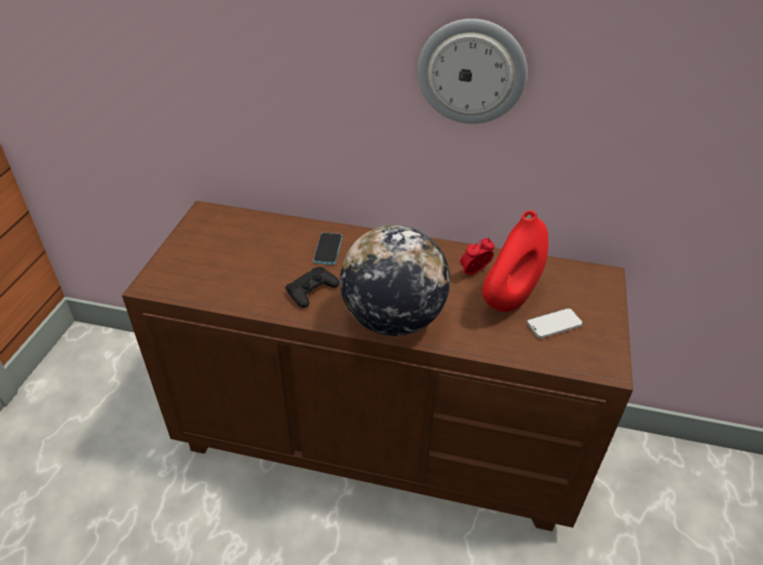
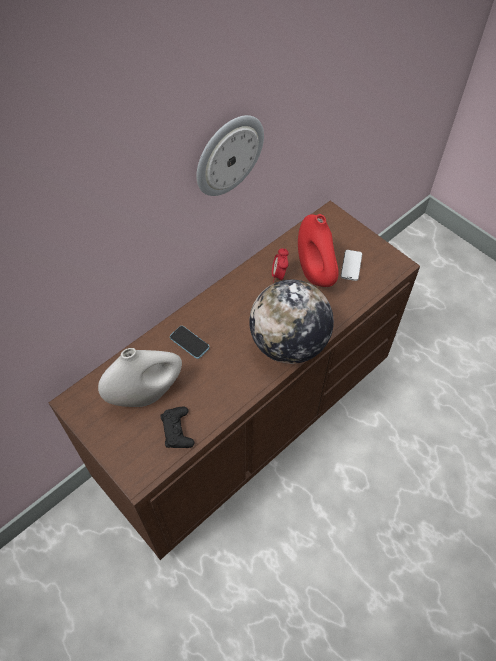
camera: 55 degrees left, 15 degrees up
black game controller [285,267,340,308] -> black game controller moved to [160,407,195,448]
none -> white vase [98,348,182,407]

